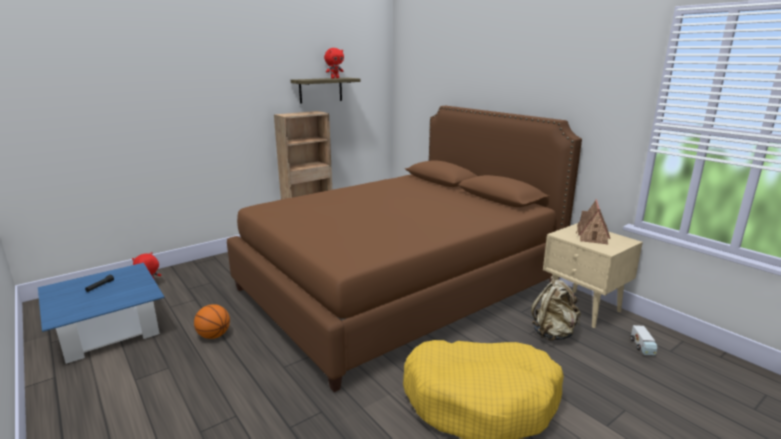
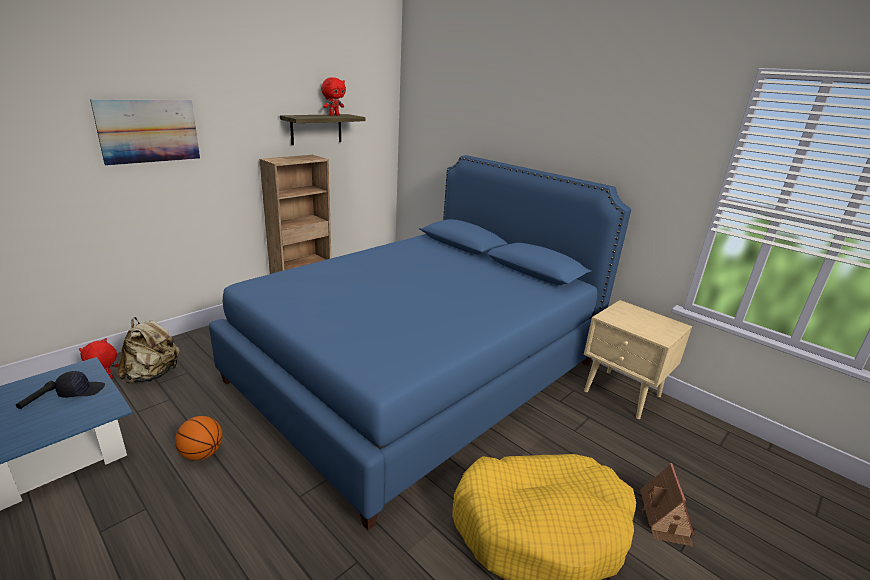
camera: 10 degrees left, 5 degrees up
brown bed [227,106,582,392] -> blue bed [209,155,631,530]
beige backpack [531,276,581,341] -> beige backpack moved to [118,317,180,383]
toy house [576,199,610,244] -> toy house moved to [640,463,695,546]
toy truck [631,325,657,356] -> none
none -> black cap [55,371,105,398]
none -> picture [90,100,200,166]

